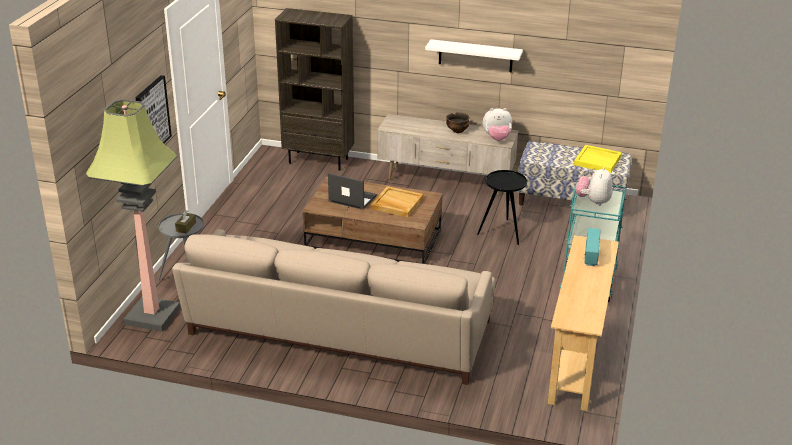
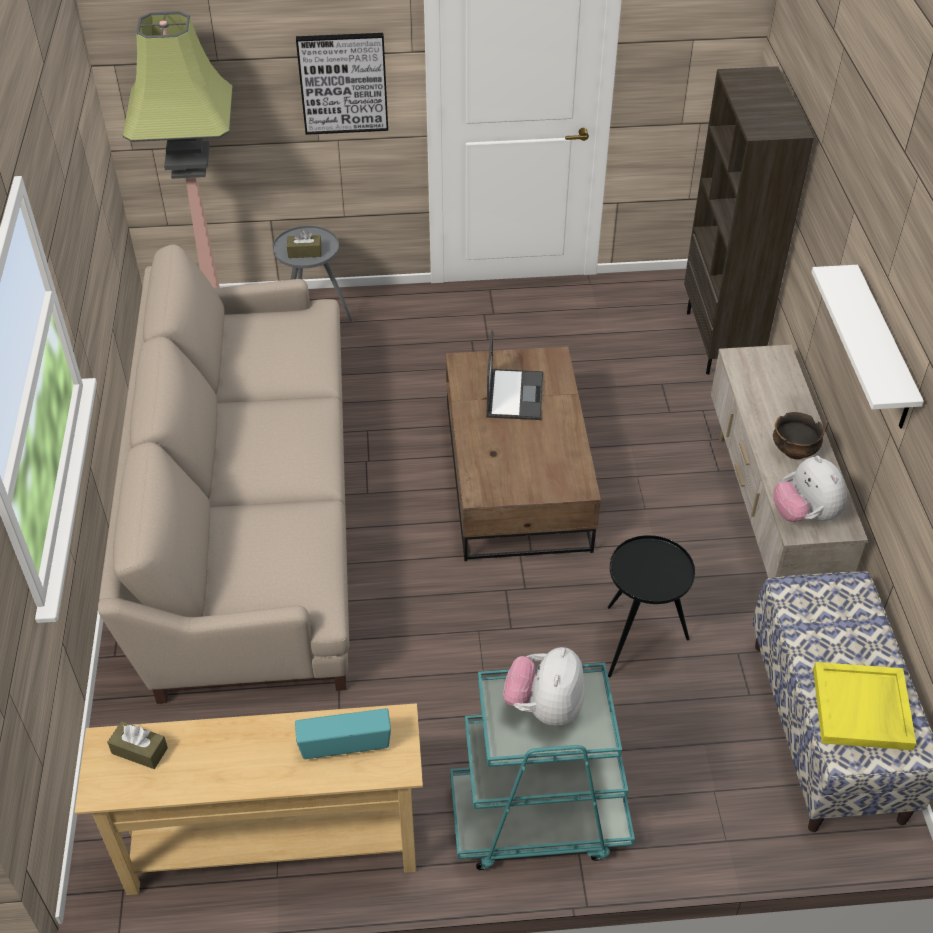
camera: 70 degrees right, 15 degrees up
beige tray [371,186,423,218] -> none
plush toy [575,167,612,206] -> plush toy turned 75 degrees counterclockwise [503,647,585,726]
none -> brown tissue box [107,721,168,769]

